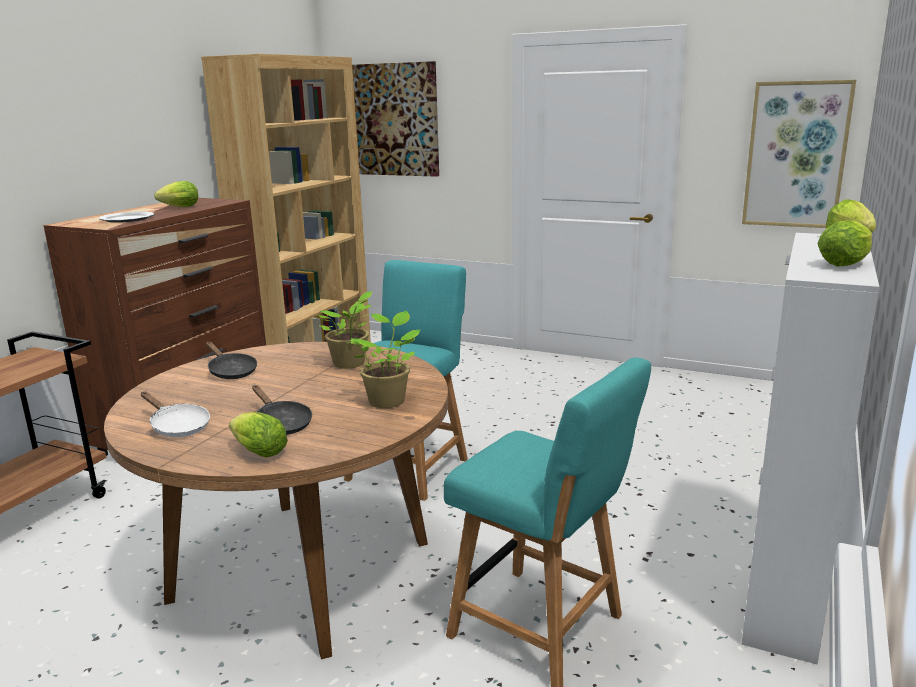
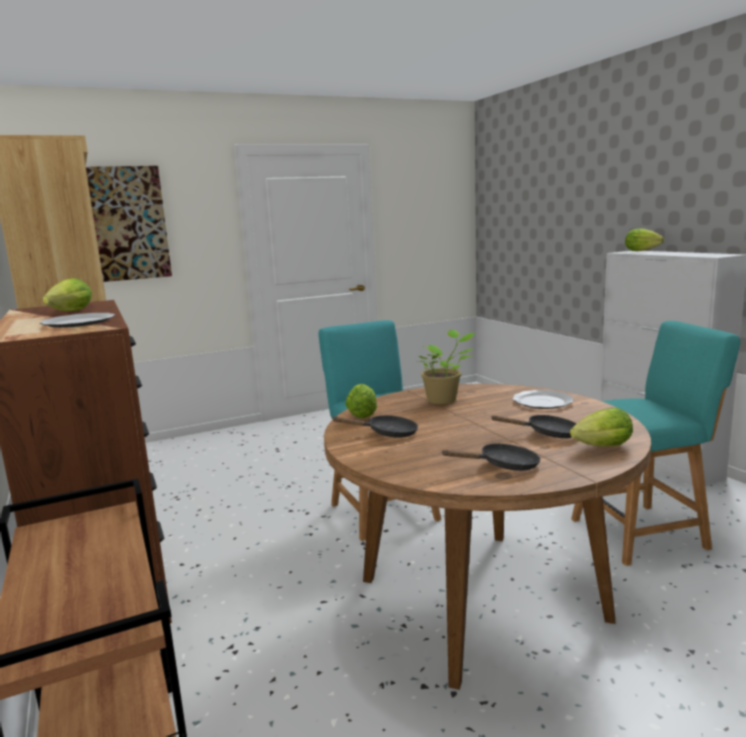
camera: 50 degrees left, 5 degrees down
white frying pan [141,392,210,437] -> black frying pan [441,443,541,471]
potted plant [349,311,421,408] -> plate [512,390,574,409]
picture [742,80,856,228] -> none
lettuce [817,220,872,267] -> lettuce moved to [345,384,377,418]

